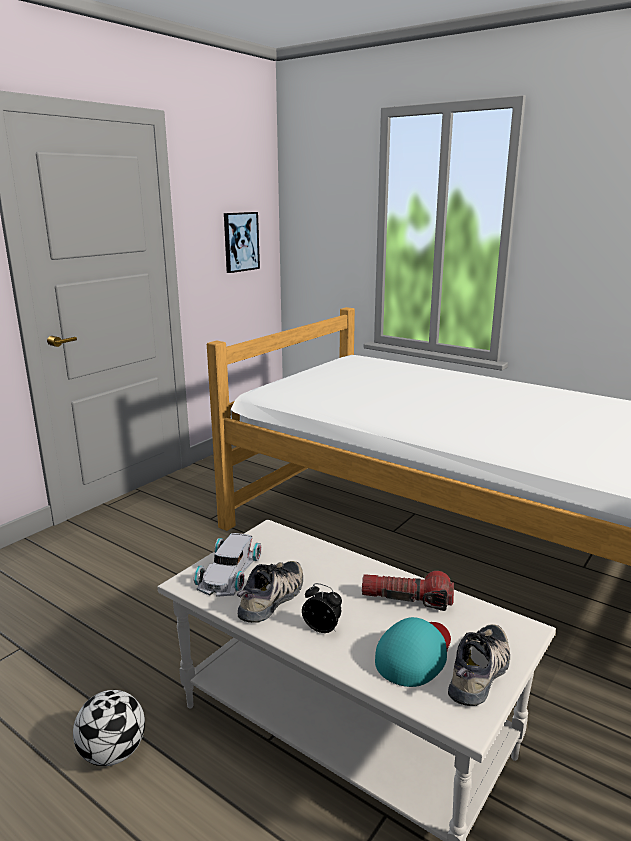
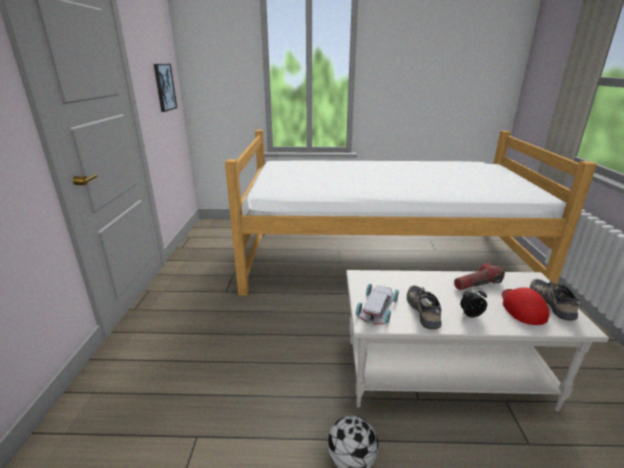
camera: 35 degrees left, 5 degrees up
white toy car [194,533,262,597] -> white toy car turned 135 degrees counterclockwise [356,284,399,324]
turquoise cap [375,617,451,687] -> red cap [502,287,550,325]

